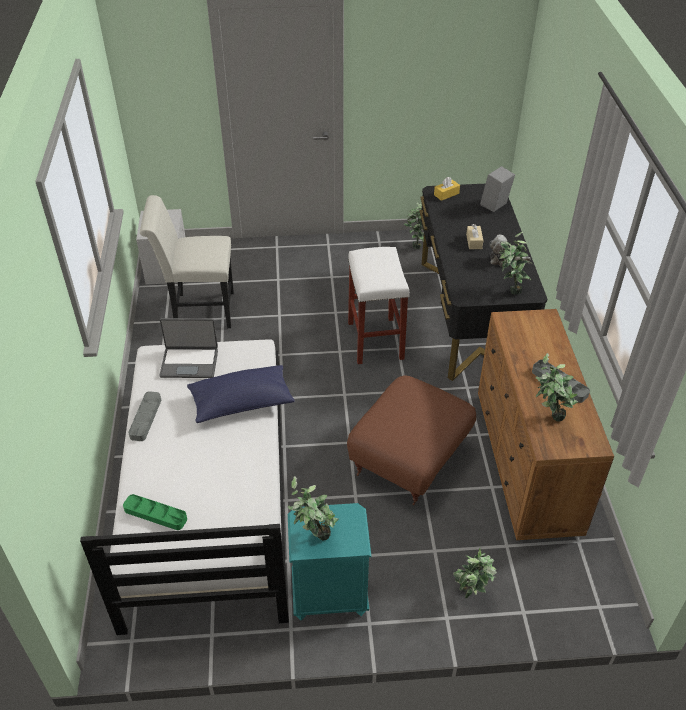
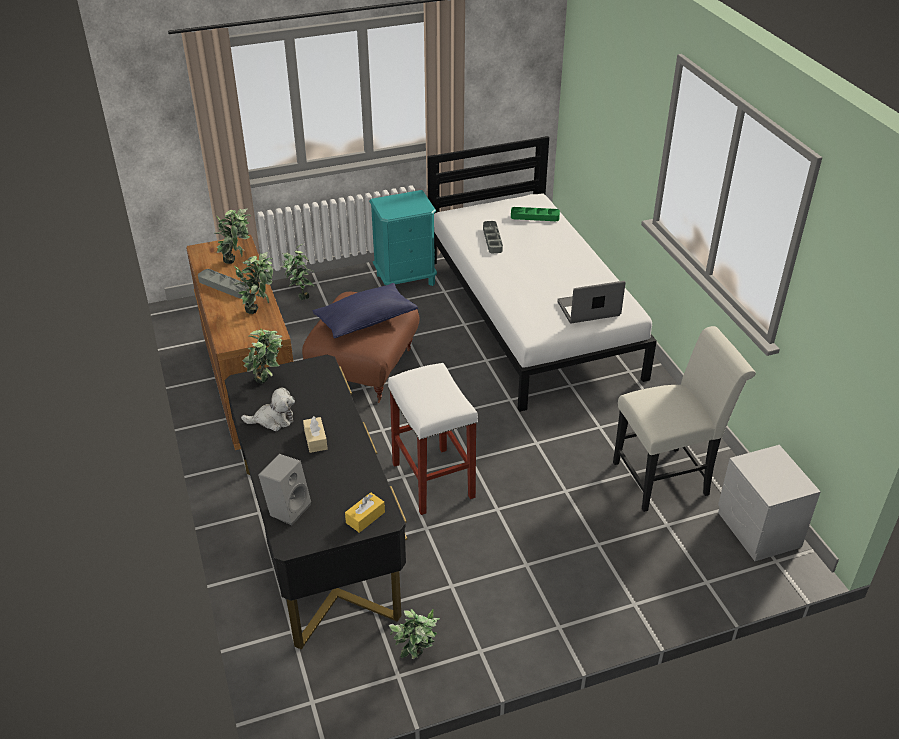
camera: 165 degrees right, 5 degrees down
grey tray [128,391,161,441] -> grey tray moved to [483,221,503,253]
blue pillow [187,365,295,423] -> blue pillow moved to [313,283,418,338]
potted plant [287,476,339,541] -> potted plant moved to [234,252,273,314]

